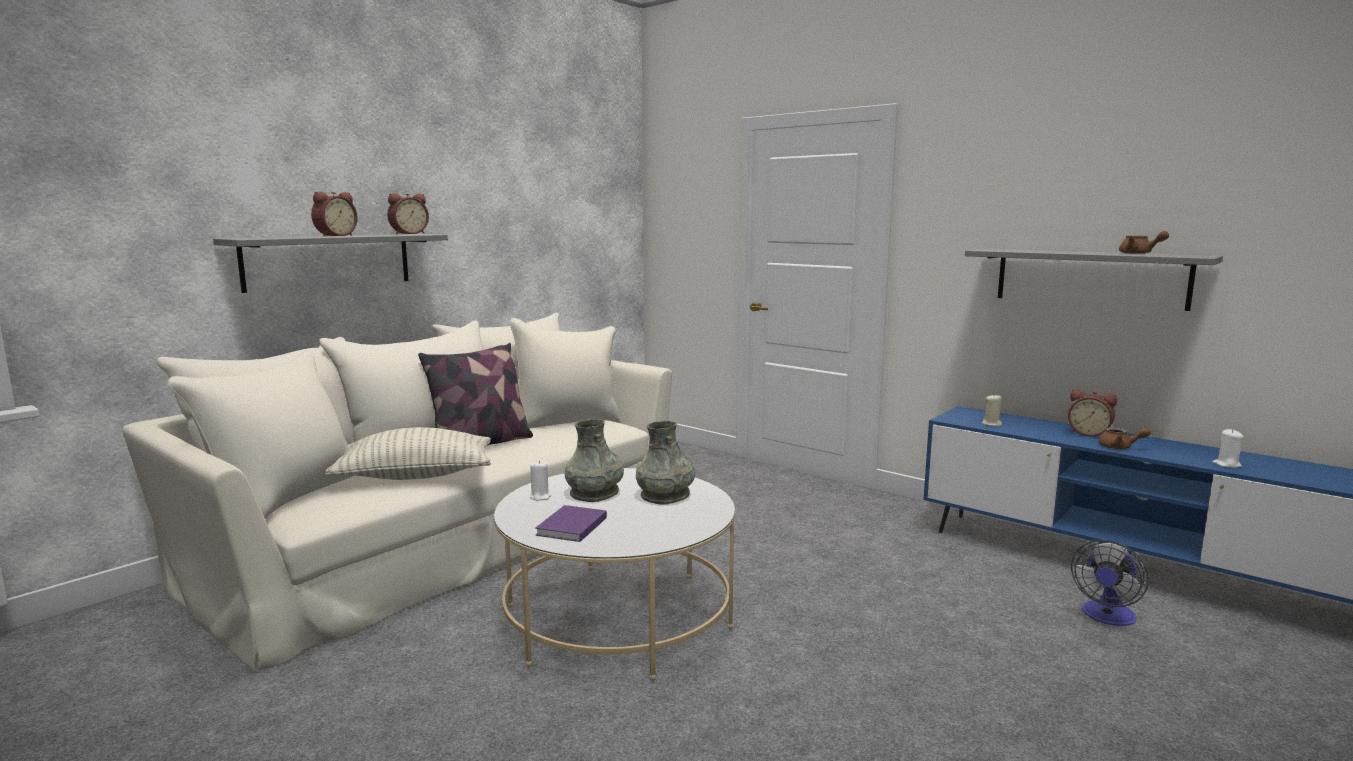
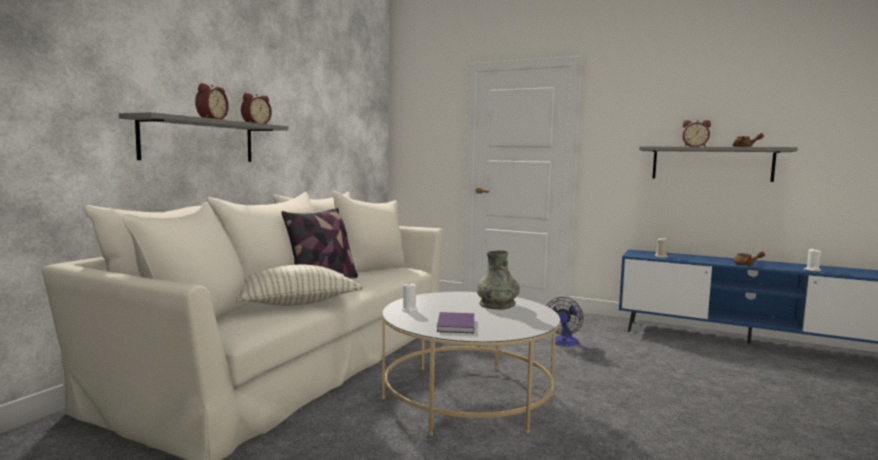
camera: 15 degrees left, 5 degrees down
grey vase [565,419,624,502] -> none
alarm clock [1068,389,1117,436] -> alarm clock moved to [682,120,711,147]
fan [1071,540,1149,626] -> fan moved to [547,297,583,346]

